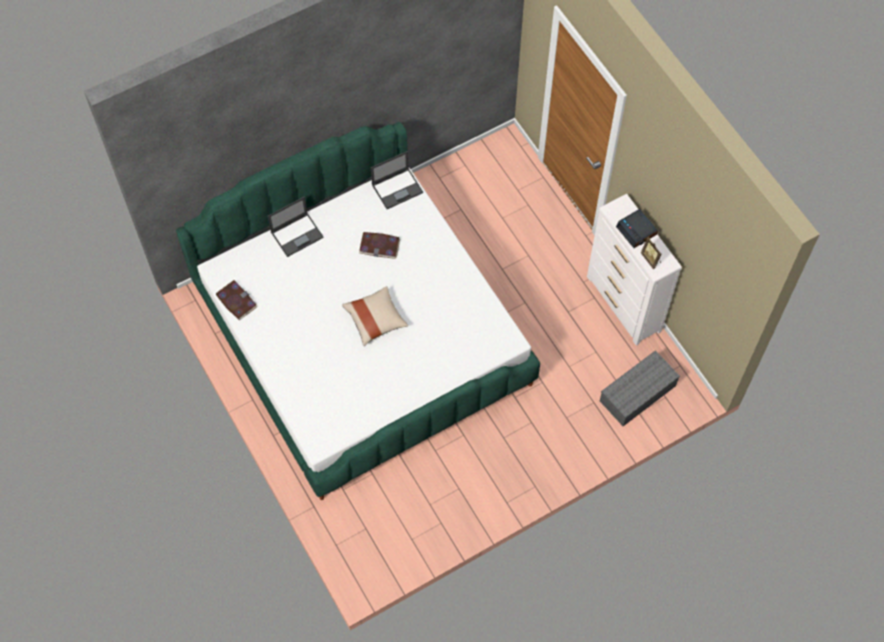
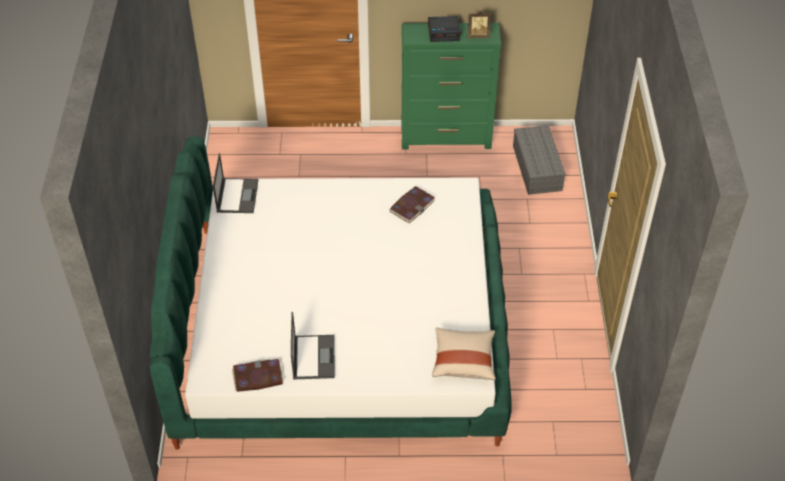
camera: 60 degrees left, 15 degrees down
laptop [268,196,324,257] -> laptop moved to [291,312,335,380]
beige pillow [342,286,408,346] -> beige pillow moved to [432,327,496,380]
book [359,232,400,259] -> book moved to [390,186,435,223]
white dresser [587,194,682,346] -> green dresser [402,23,501,149]

